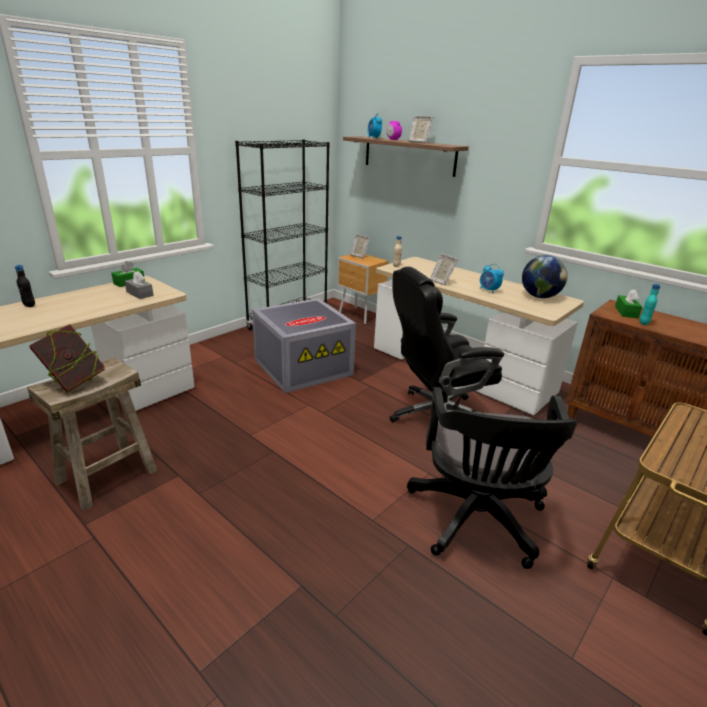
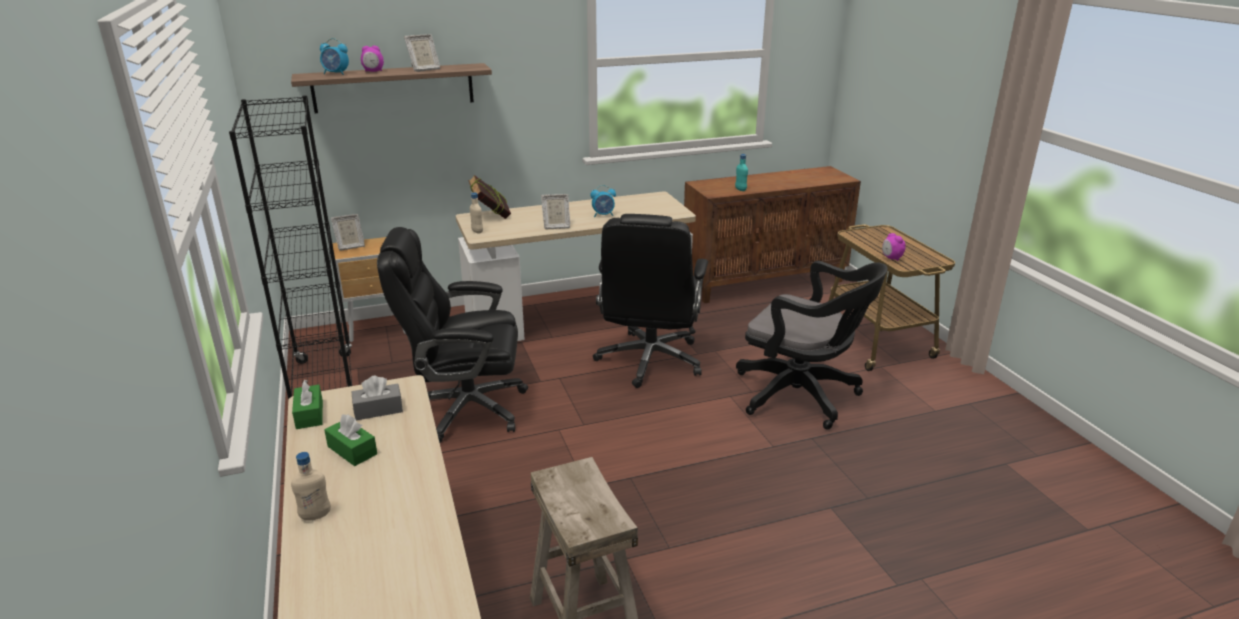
camera: 60 degrees left, 0 degrees up
black bottle [15,265,35,307] -> beige bottle [291,452,331,521]
book [29,324,105,392] -> book moved to [468,175,511,219]
grey storage box [252,298,356,393] -> black office chair [377,227,528,443]
globe [522,255,568,298] -> none
green tissue box [615,289,642,318] -> green tissue box moved to [324,414,377,466]
none -> alarm clock [882,233,906,261]

